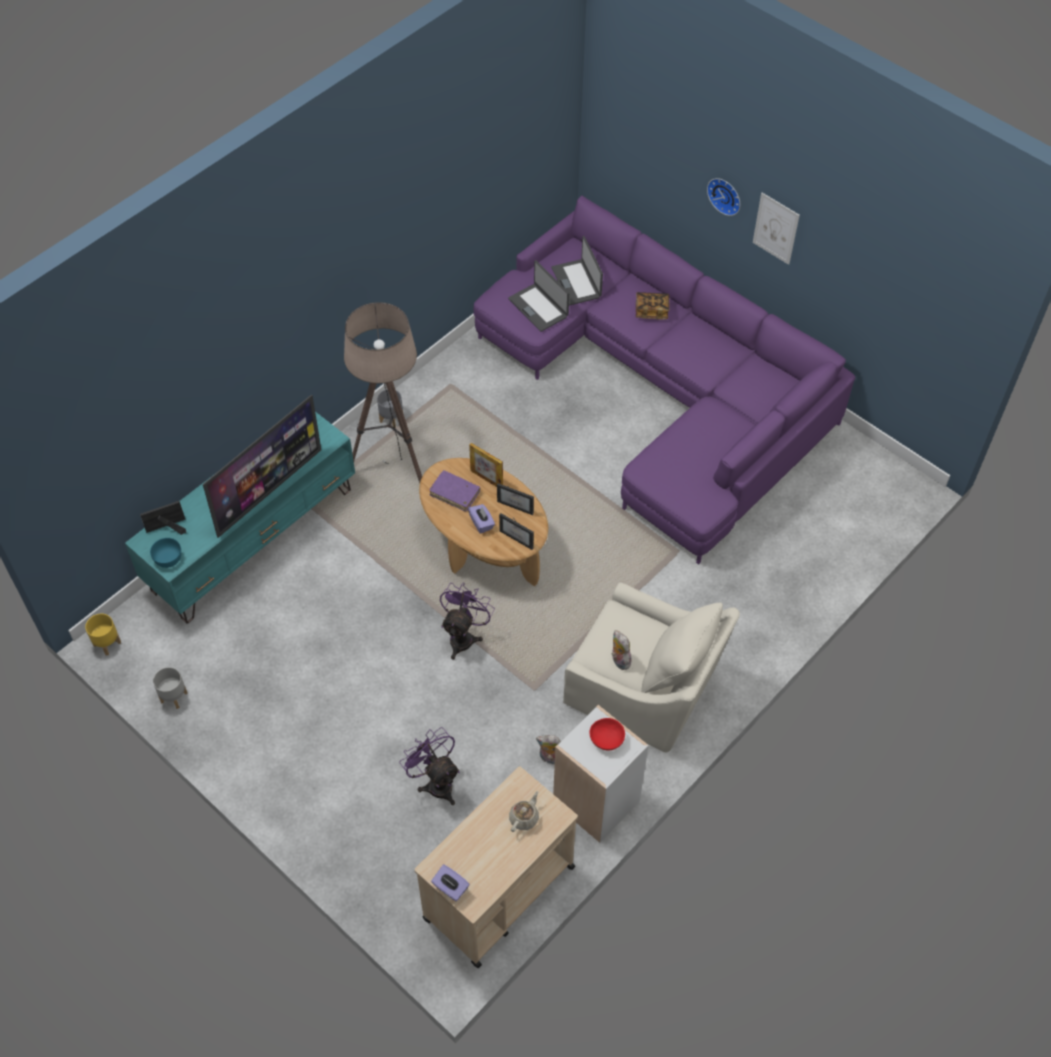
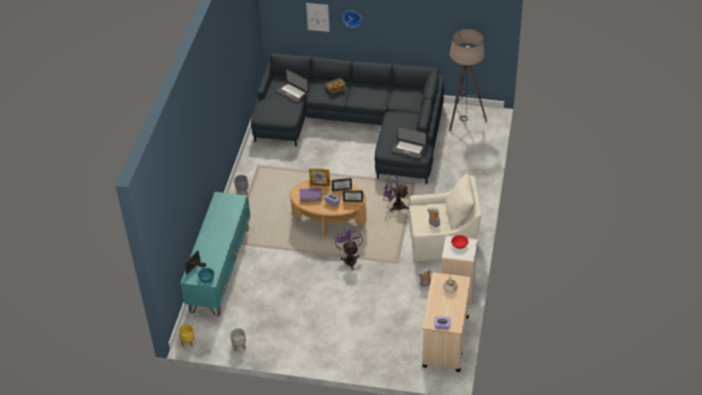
camera: 30 degrees left, 10 degrees down
television [203,394,321,538] -> none
floor lamp [344,302,422,483] -> floor lamp moved to [449,29,487,131]
purple fan [399,727,460,805] -> purple fan moved to [382,175,409,211]
purple sofa [473,196,856,565] -> grey sofa [251,53,444,184]
laptop [508,260,569,332] -> laptop moved to [392,126,427,159]
picture [753,193,800,265] -> picture moved to [306,3,330,32]

